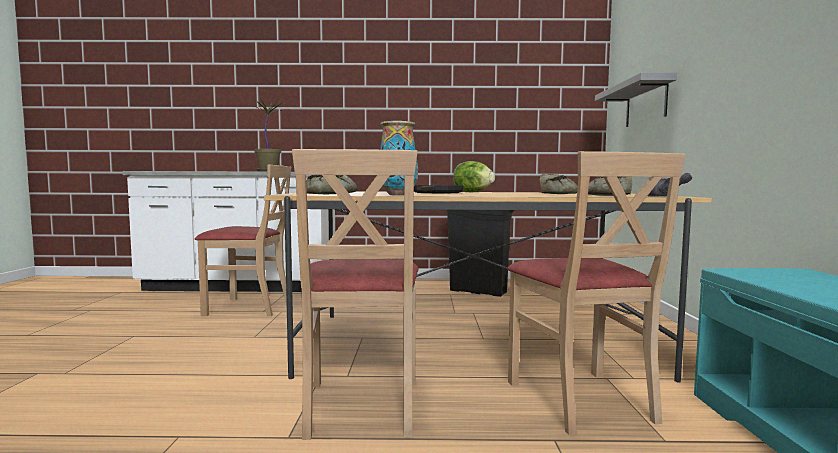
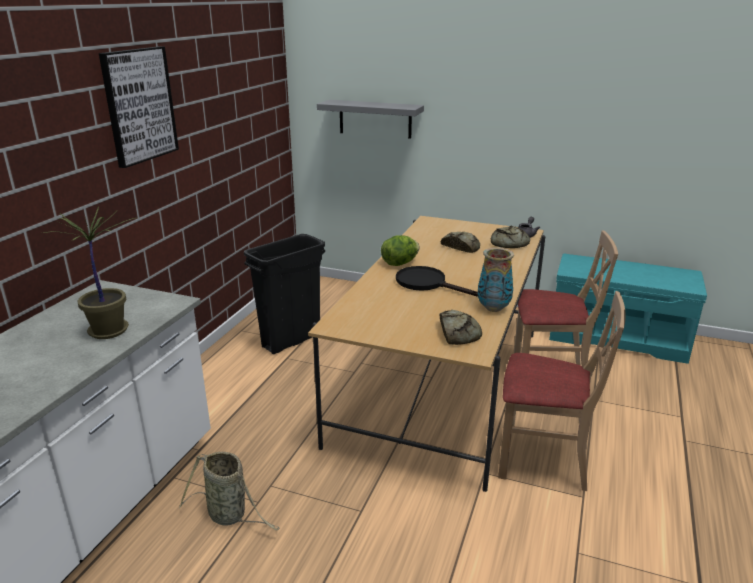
camera: 70 degrees left, 20 degrees up
beige chair [195,165,291,316] -> basket [179,452,280,531]
none -> picture [99,46,179,168]

